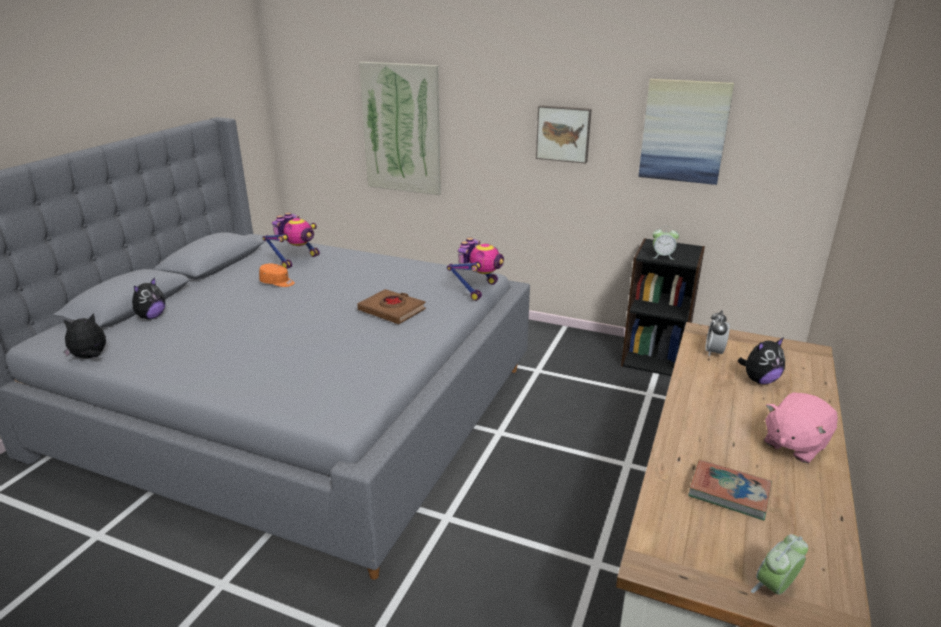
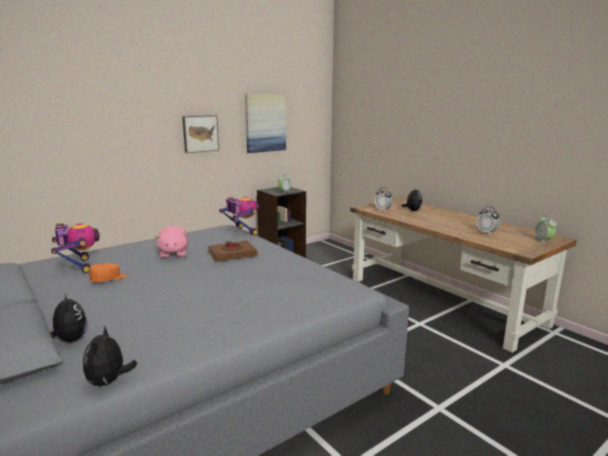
camera: 60 degrees left, 10 degrees down
picture [359,62,441,195] -> none
book [688,459,772,521] -> alarm clock [477,206,500,234]
pink plush toy [764,392,838,463] -> pink plush toy moved to [154,225,188,259]

